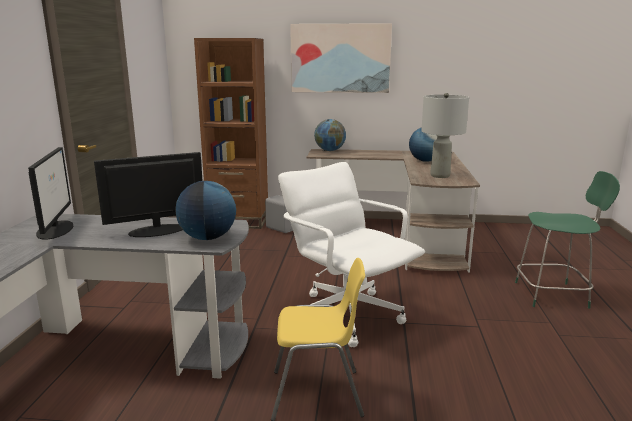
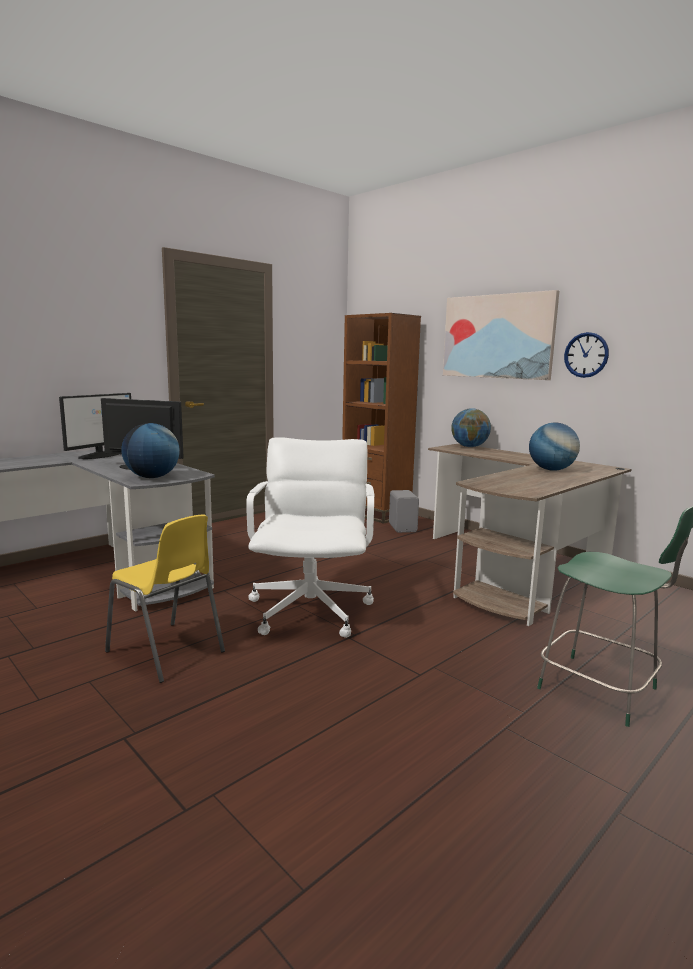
camera: 40 degrees right, 5 degrees down
grey table lamp [421,93,469,178] -> none
none -> wall clock [564,332,609,378]

